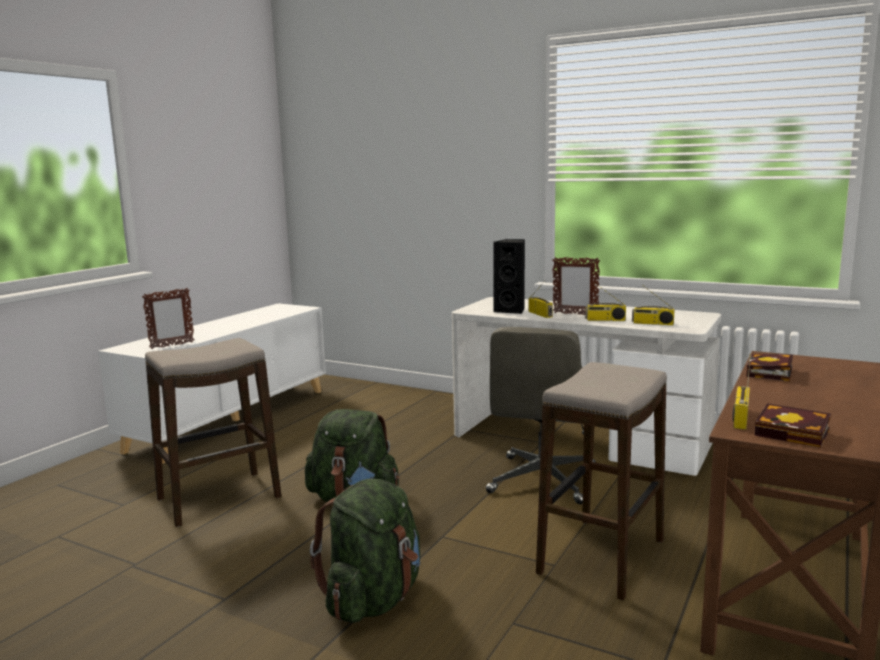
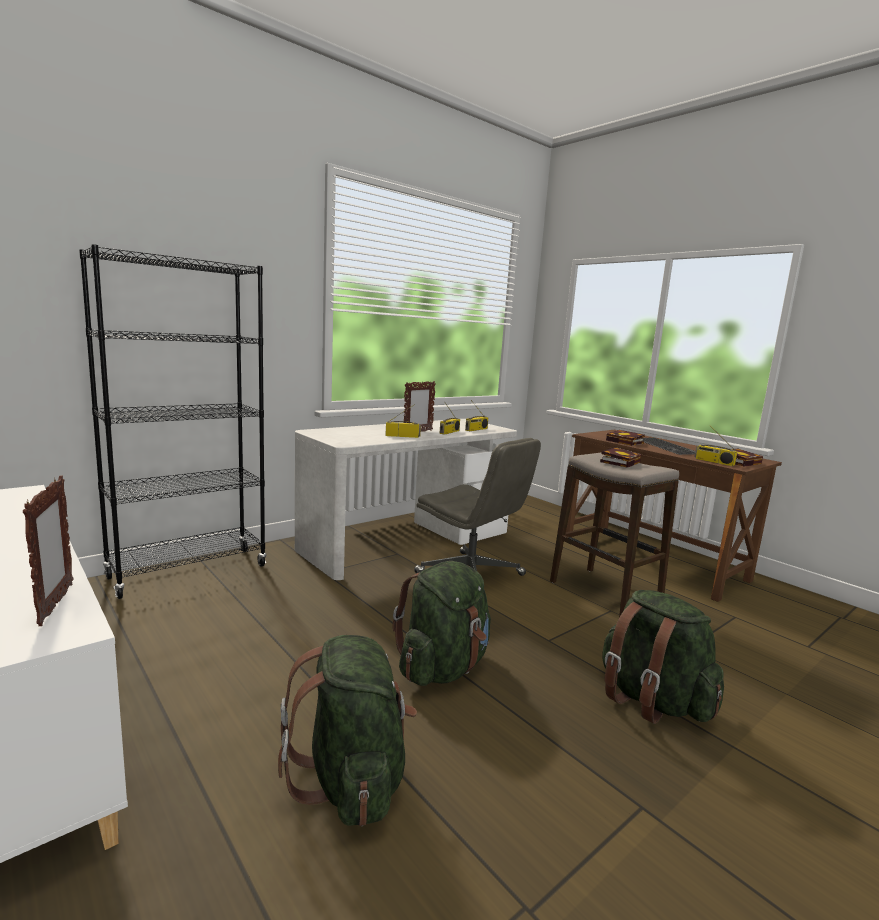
camera: 70 degrees left, 0 degrees up
stool [145,338,282,527] -> green backpack [278,635,417,826]
black speaker [494,239,525,314] -> none
none -> black bookcase [79,244,267,599]
none -> book [600,447,641,468]
none -> keyboard [642,437,696,455]

